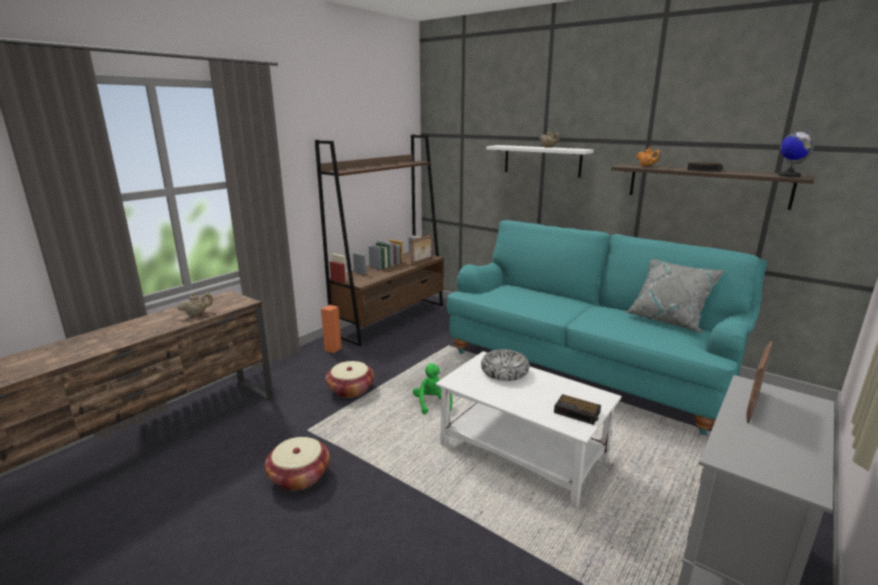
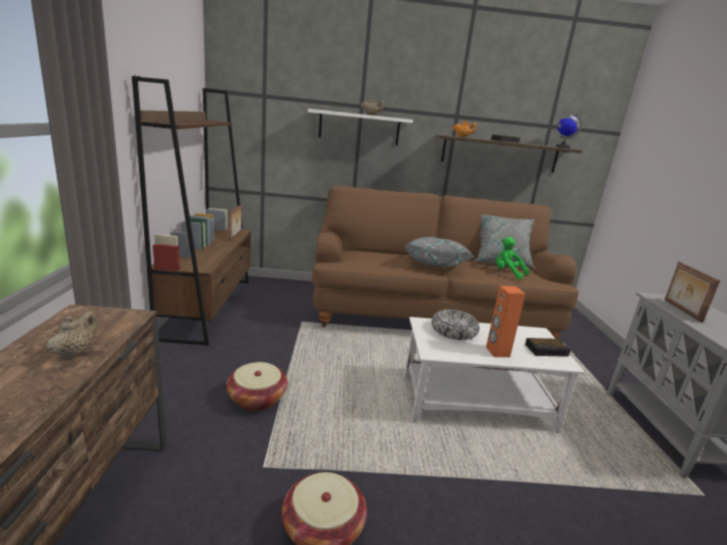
camera: 40 degrees left, 0 degrees up
orange speaker [321,305,342,353] -> orange speaker moved to [486,286,525,357]
green plush toy [413,363,453,415] -> green plush toy moved to [496,237,530,280]
turquoise sofa [447,220,767,436] -> brown sofa [312,186,579,339]
none -> grey pillow [405,237,474,267]

